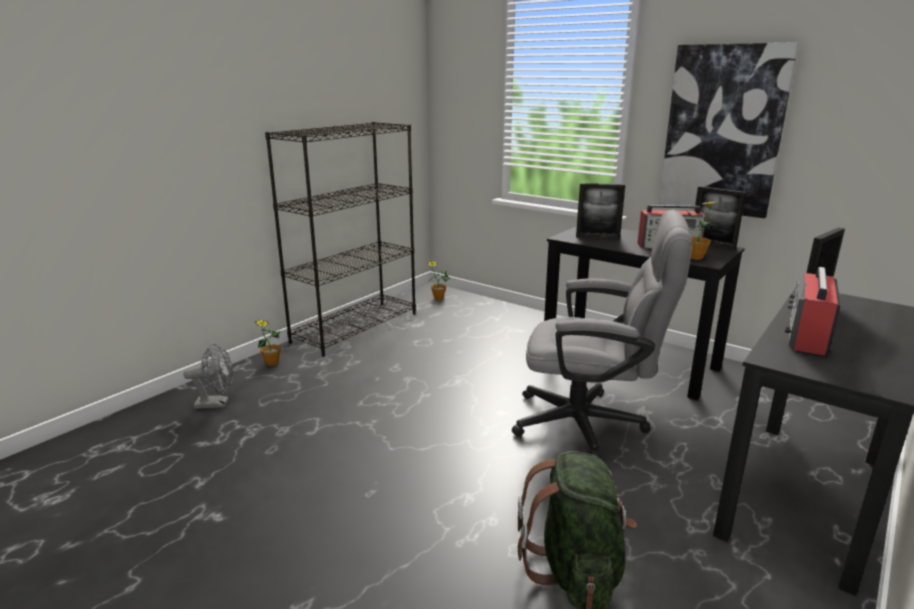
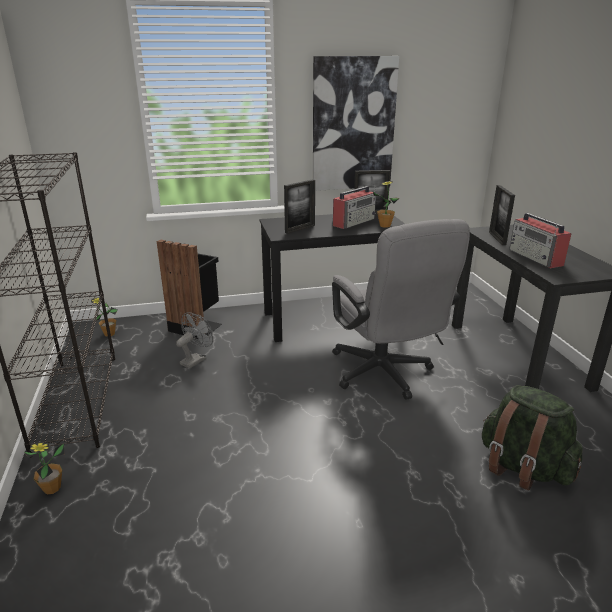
camera: 50 degrees left, 5 degrees up
grey fan [184,344,233,409] -> grey fan moved to [176,312,213,369]
grey office chair [512,210,692,459] -> grey office chair turned 105 degrees clockwise [332,219,470,400]
none -> black trash can [157,240,222,339]

